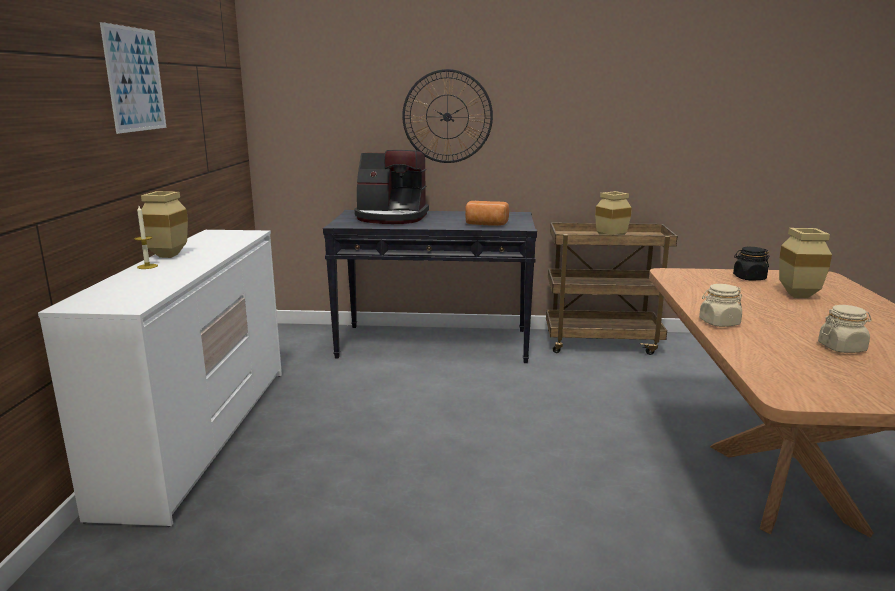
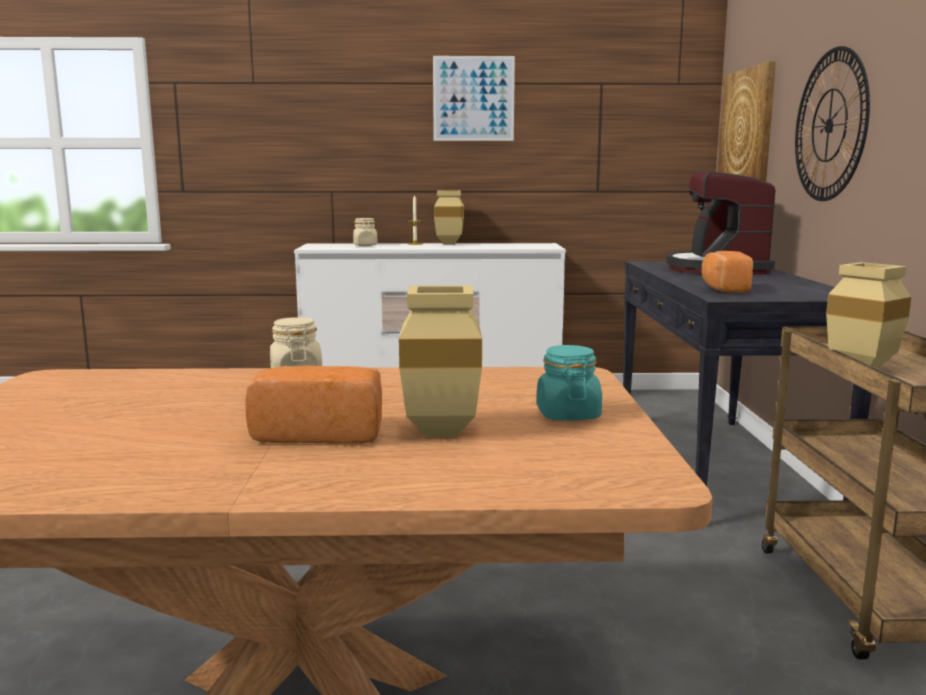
camera: 85 degrees right, 5 degrees down
black jar [733,247,770,281] -> turquoise jar [537,345,602,421]
beige jar [818,305,872,353] -> beige jar moved to [353,218,378,246]
none -> bread [245,366,382,444]
none -> picture [717,61,776,182]

